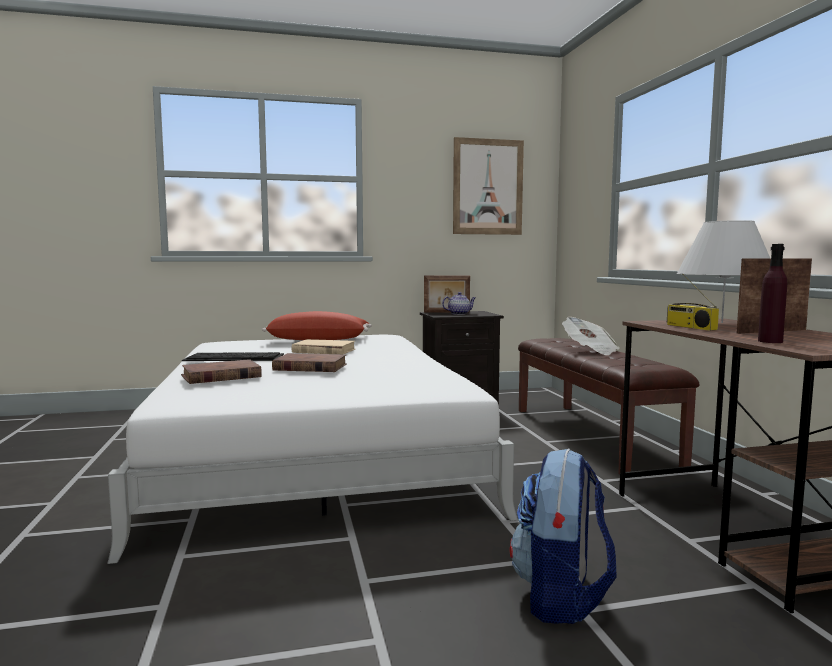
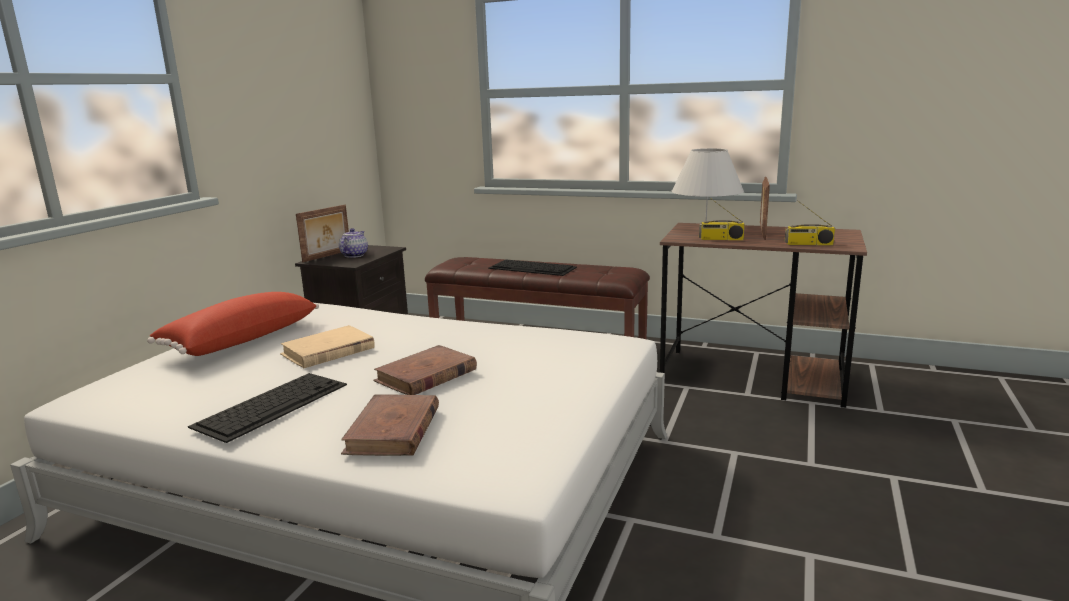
camera: 55 degrees left, 10 degrees up
picture [453,137,524,235] -> none
backpack [510,448,616,624] -> none
newspaper [562,317,620,355] -> keyboard [488,260,577,276]
purple bottle [758,244,787,343] -> radio [785,200,835,245]

